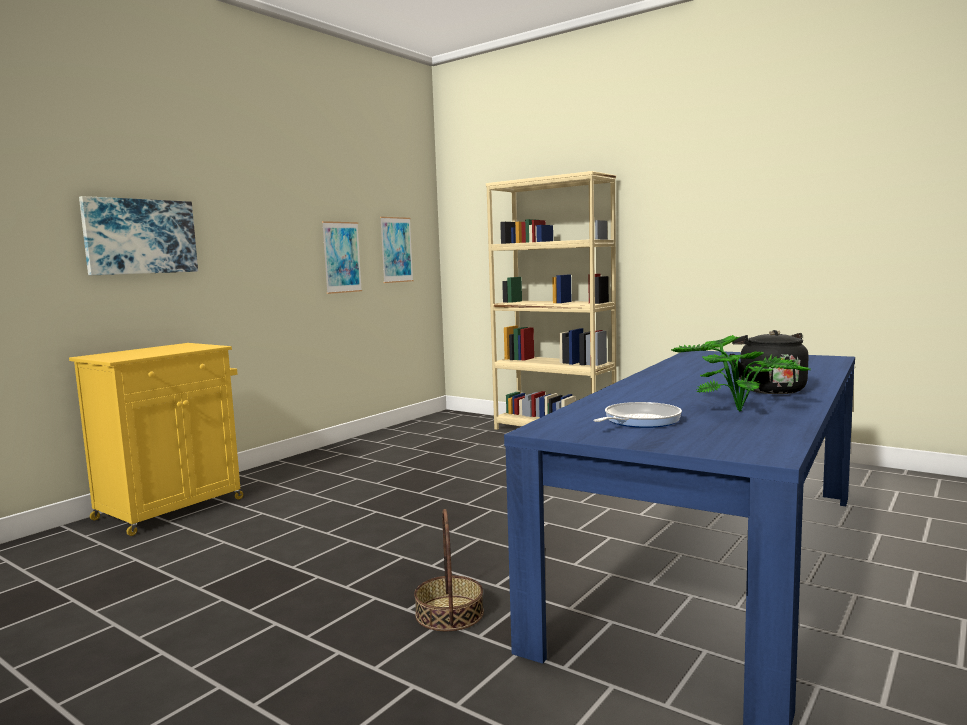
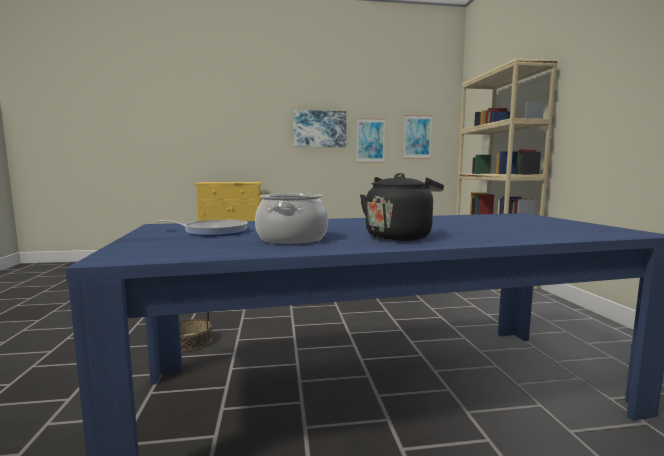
camera: 45 degrees right, 0 degrees up
picture [79,196,198,275] -> picture moved to [293,110,346,147]
potted plant [671,335,810,412] -> cooking pot [255,194,328,245]

